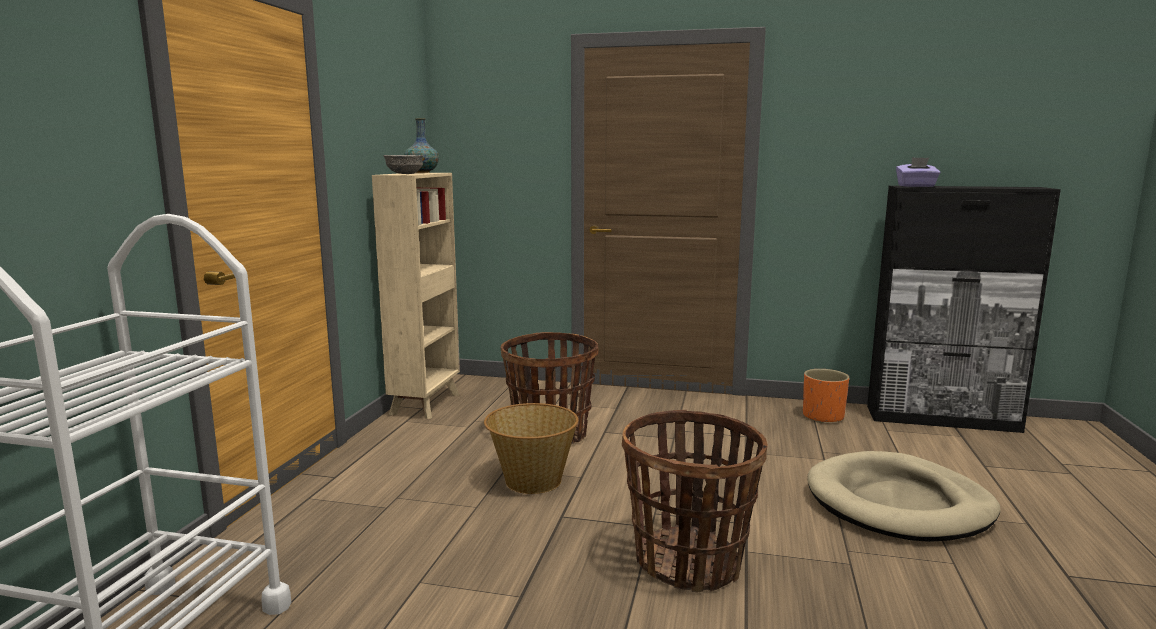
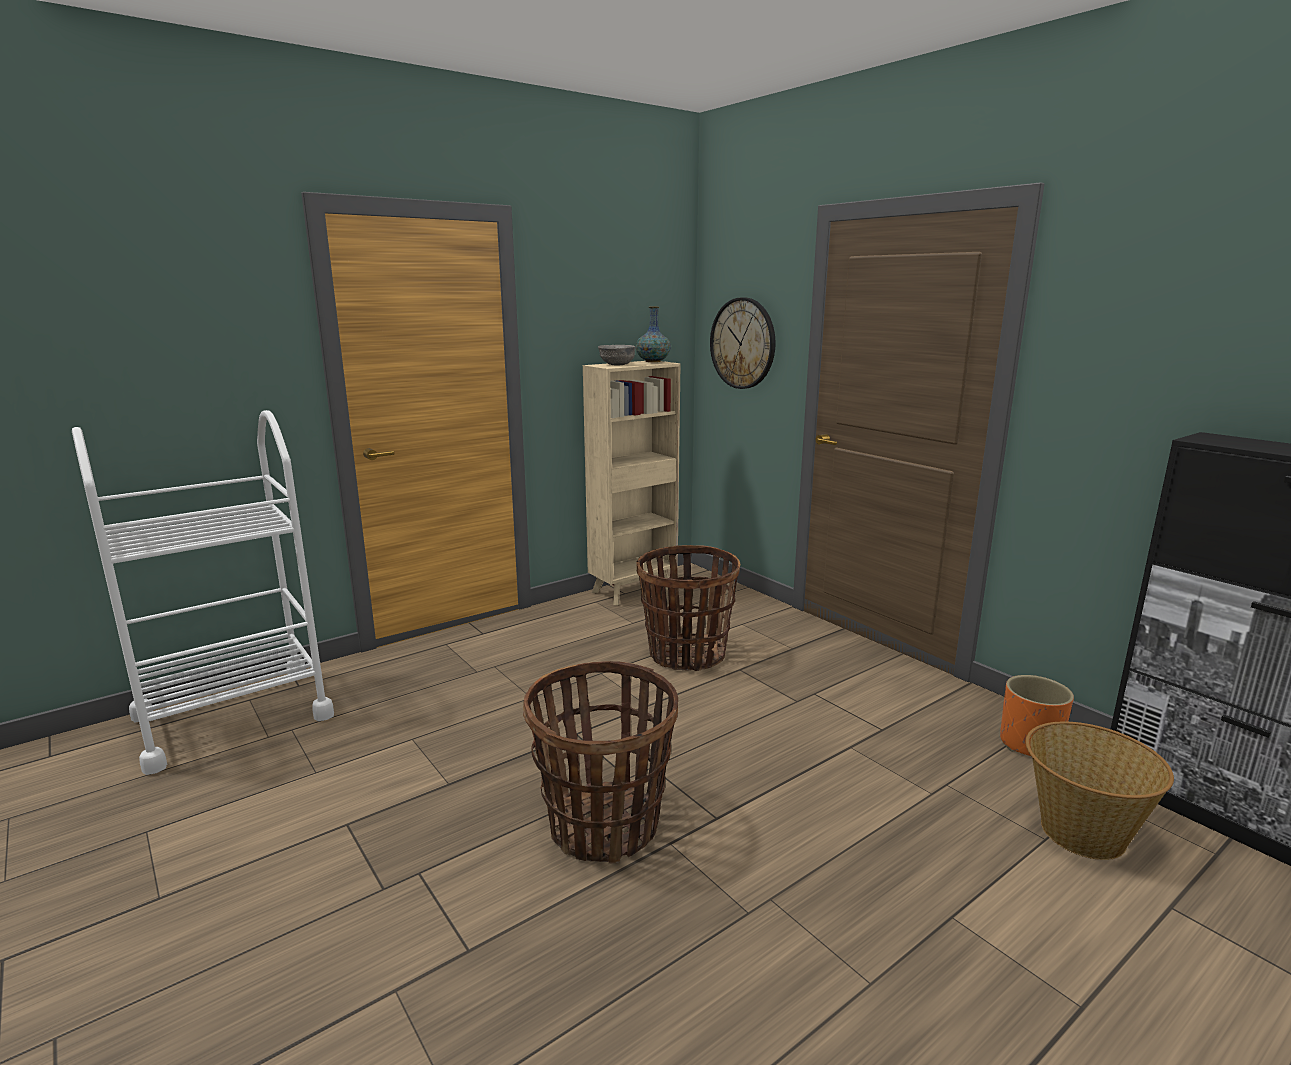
camera: 40 degrees right, 5 degrees up
basket [484,403,578,494] -> basket moved to [1025,722,1174,860]
beige dog bed [807,451,1001,542] -> none
purple tissue box [896,157,940,187] -> none
none -> wall clock [710,297,776,389]

